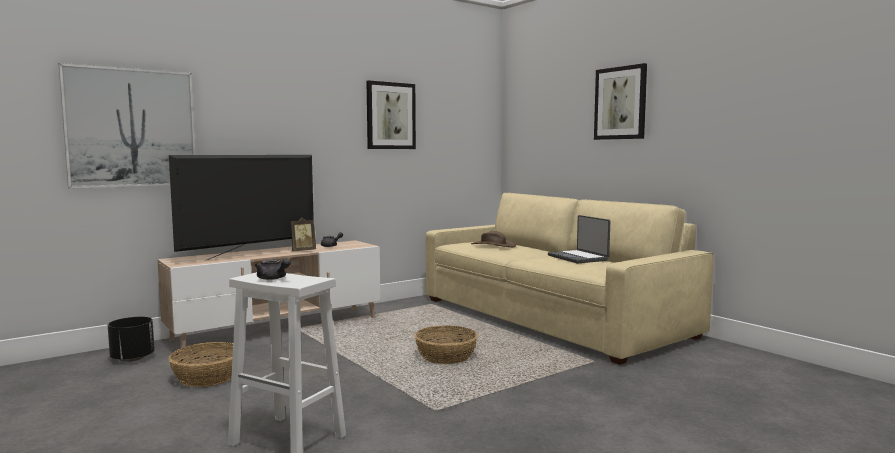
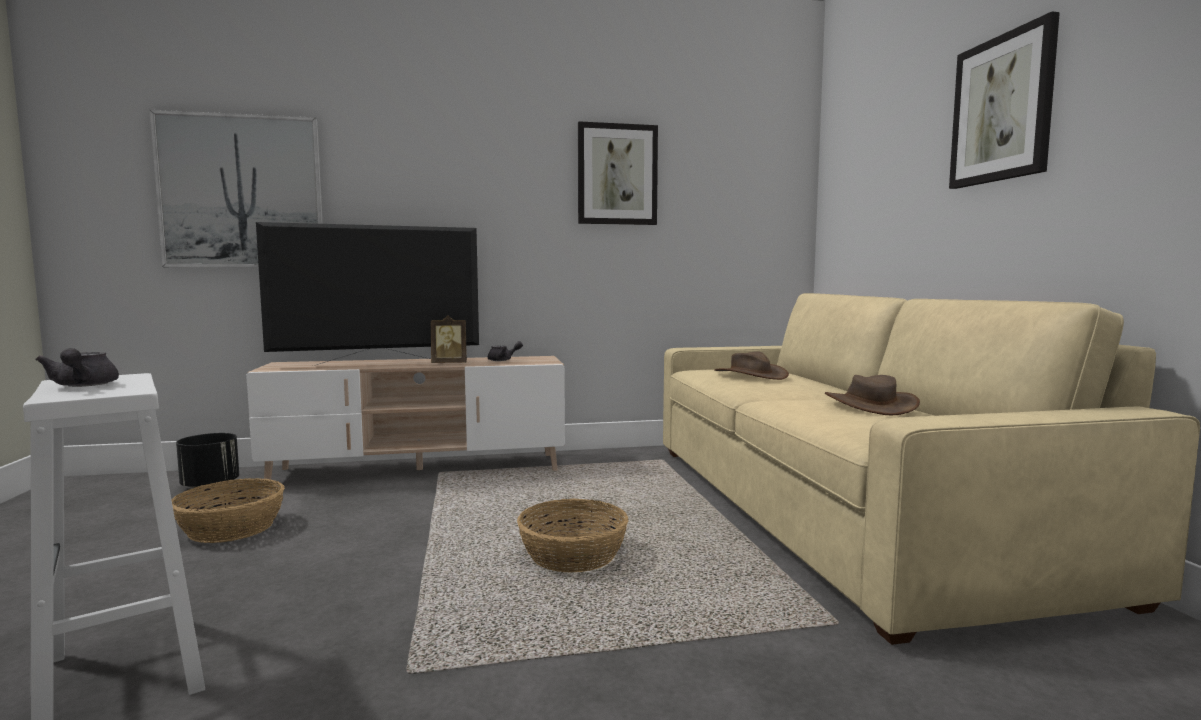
camera: 25 degrees right, 0 degrees up
laptop [548,215,610,264] -> brown hat [825,375,920,415]

